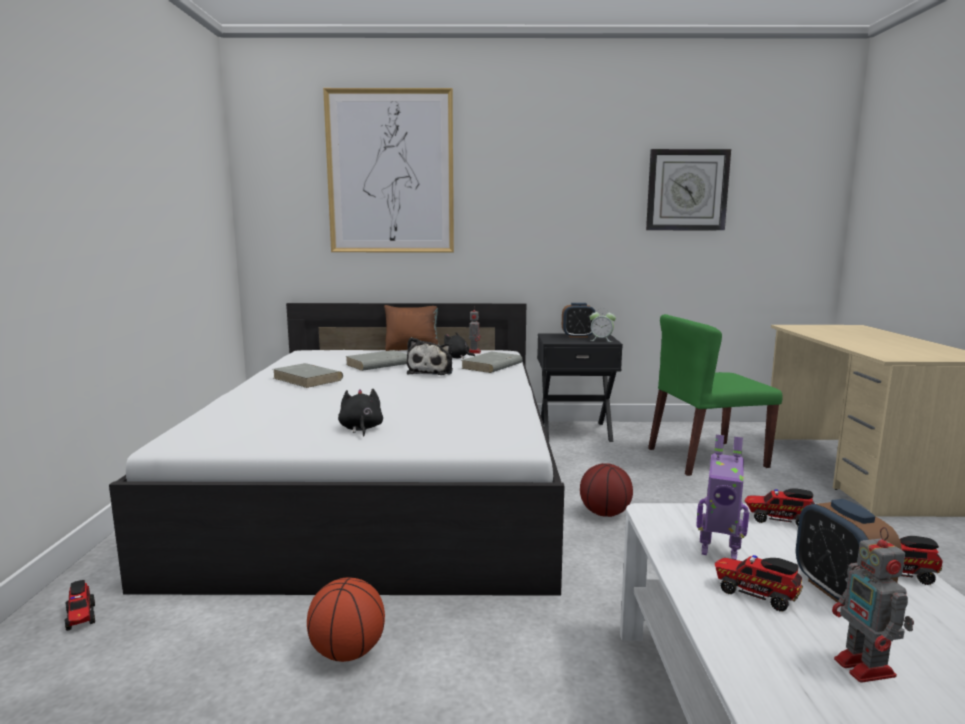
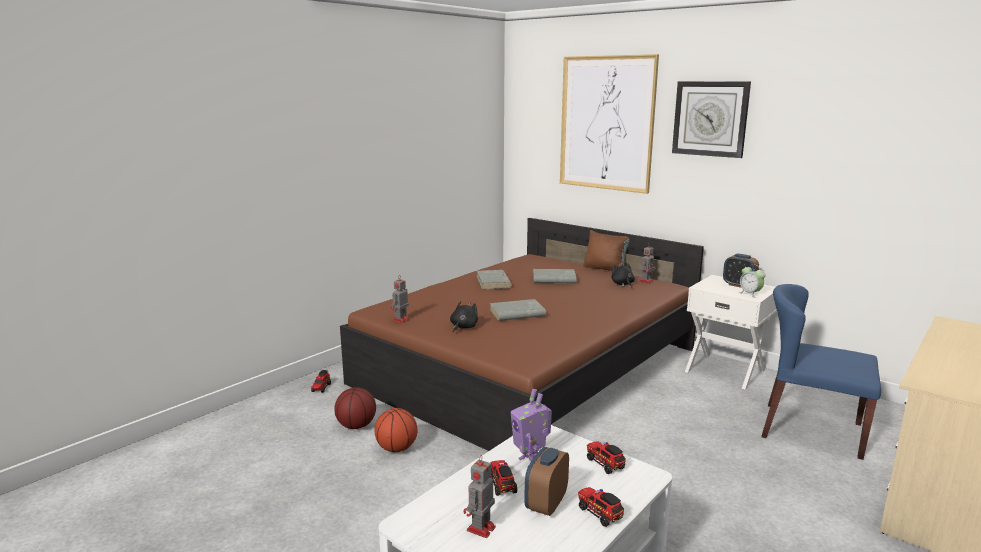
camera: 40 degrees right, 5 degrees up
white bed [109,303,564,596] -> brown bed [340,218,704,451]
plush toy [407,337,453,375] -> none
grey book [461,351,523,373] -> grey book moved to [490,299,546,321]
black nightstand [537,333,623,442] -> white nightstand [685,275,777,389]
basketball [580,463,633,517] -> basketball moved to [334,387,376,429]
wall clock [646,149,731,230] -> wall clock moved to [672,81,751,158]
green chair [648,314,783,476] -> blue chair [761,284,881,460]
none -> toy robot [390,276,410,323]

